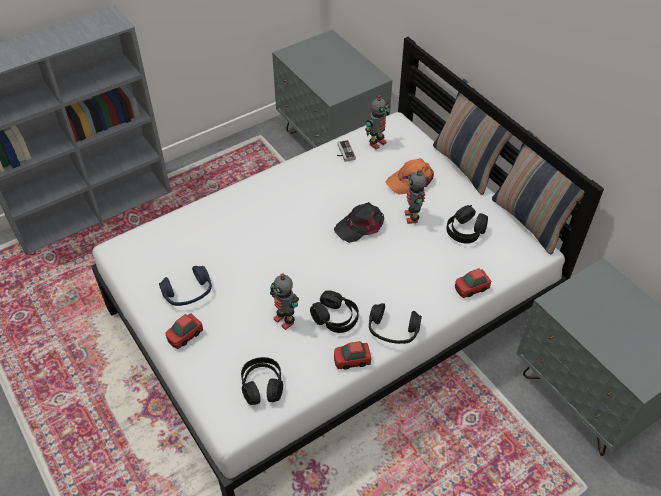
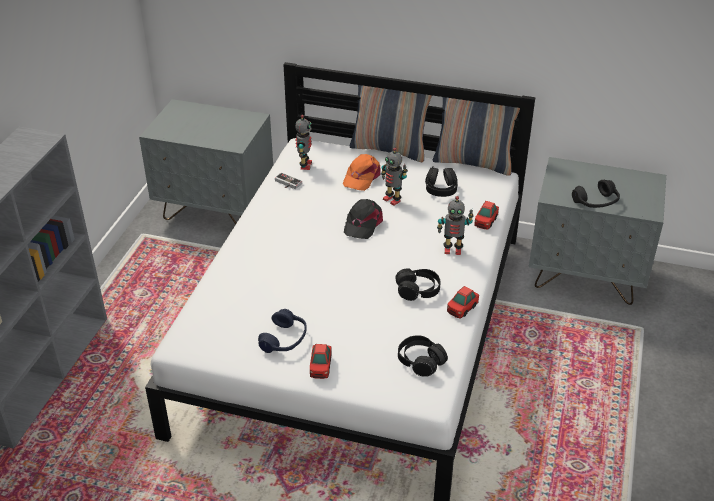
camera: 40 degrees left, 10 degrees down
toy robot [270,273,299,330] -> toy robot moved to [437,196,474,255]
black headphones [369,303,422,344] -> black headphones moved to [572,180,620,208]

